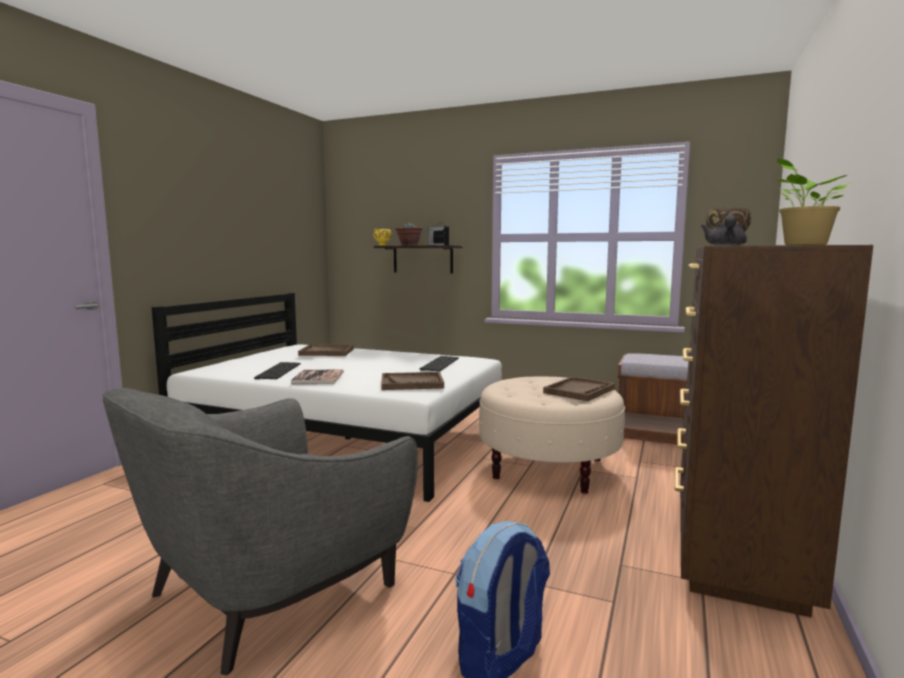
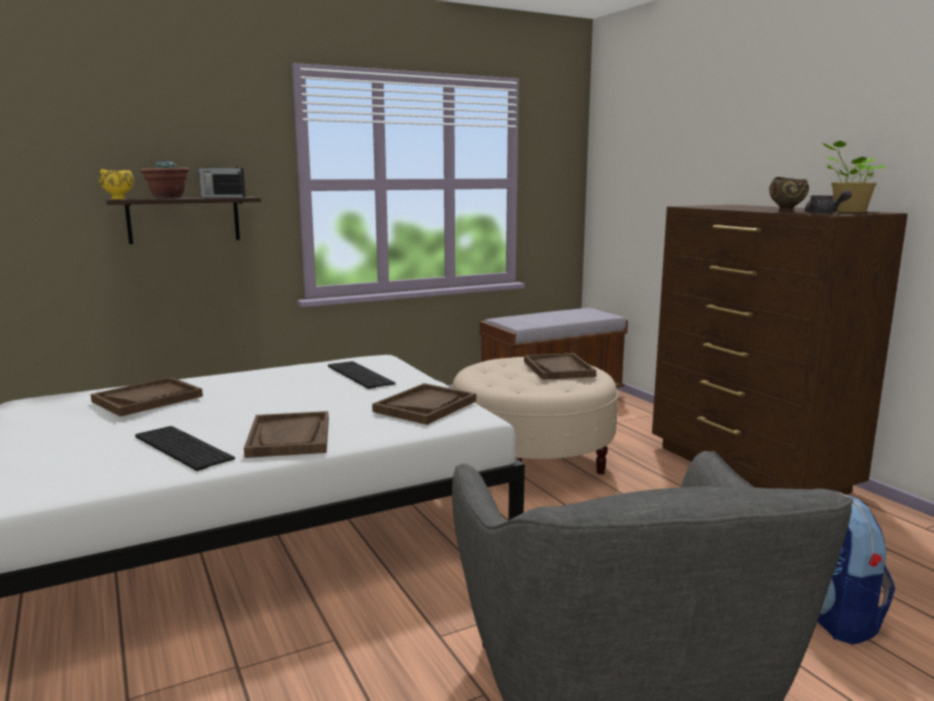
camera: 50 degrees left, 5 degrees up
book [290,370,344,384] -> brown tray [244,411,329,458]

